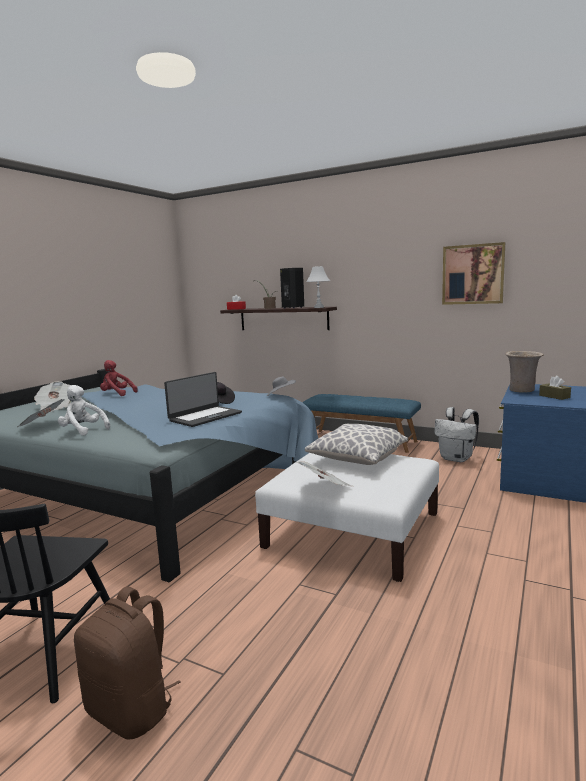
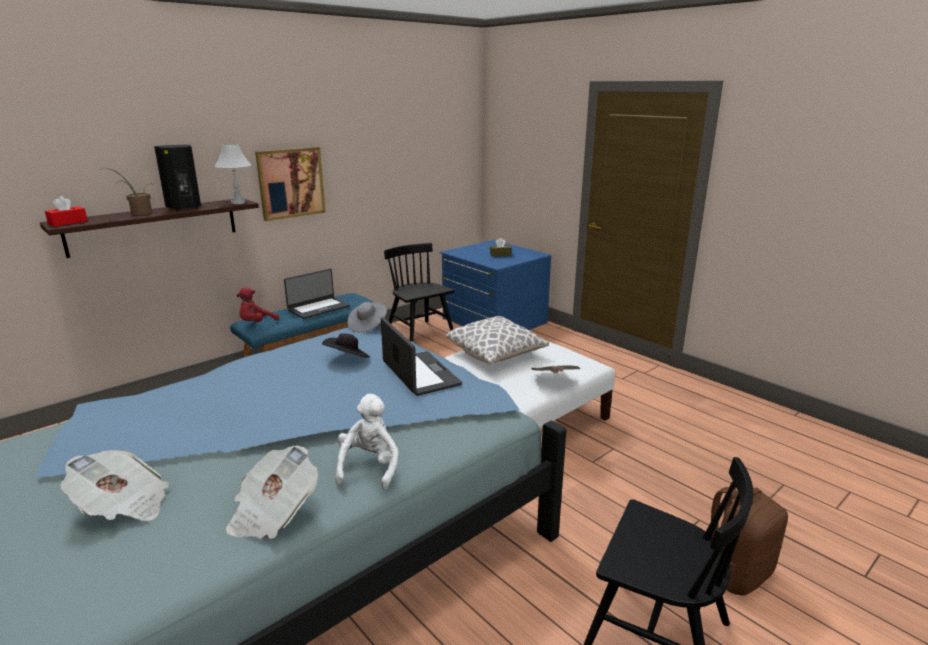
camera: 70 degrees left, 10 degrees up
white plush toy [58,385,110,436] -> white plush toy turned 135 degrees clockwise [335,394,399,490]
red plush toy [100,360,138,396] -> red plush toy moved to [237,287,279,322]
white backpack [434,407,479,462] -> black chair [384,243,455,342]
picture [442,242,505,305] -> picture moved to [255,147,326,221]
beige vase [505,351,544,393] -> none
none -> laptop [284,269,350,319]

